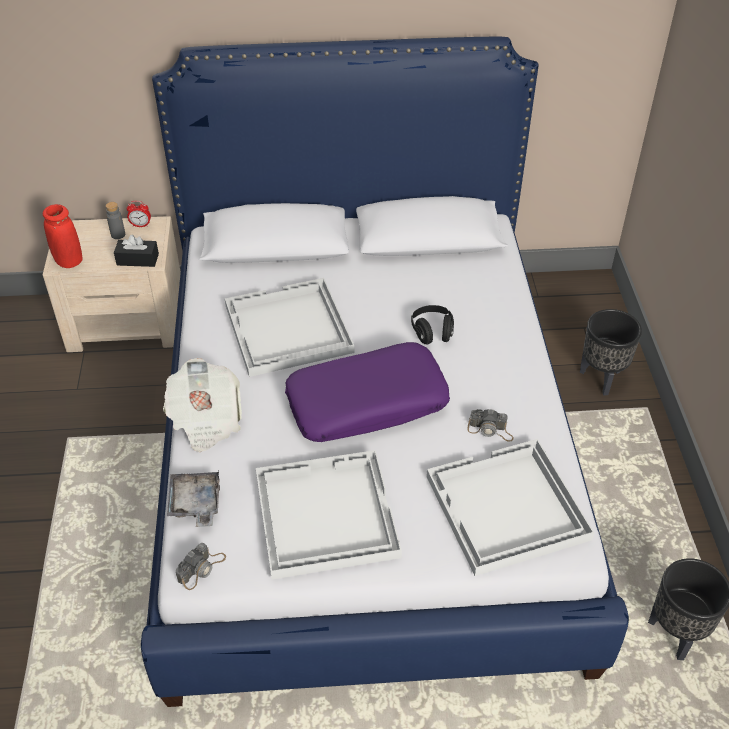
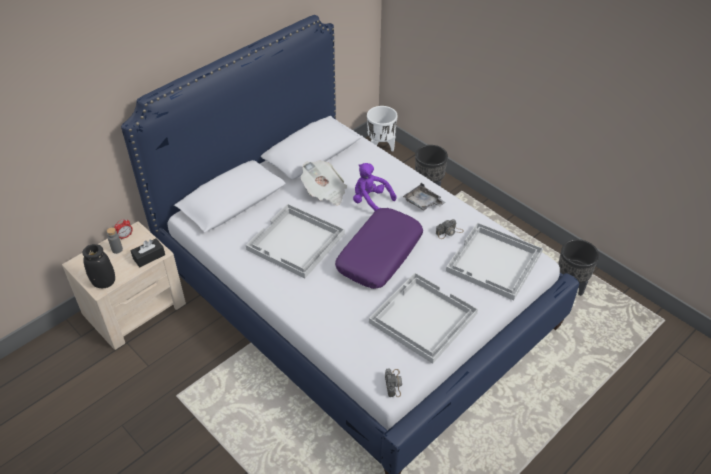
camera: 40 degrees left, 0 degrees up
red vase [43,204,82,268] -> black vase [83,244,115,288]
newspaper [163,358,242,452] -> newspaper moved to [300,160,347,205]
grey tray [167,471,220,527] -> grey tray moved to [403,183,445,211]
black headphones [411,305,454,345] -> purple plush toy [353,163,397,211]
none -> white planter [367,106,397,151]

